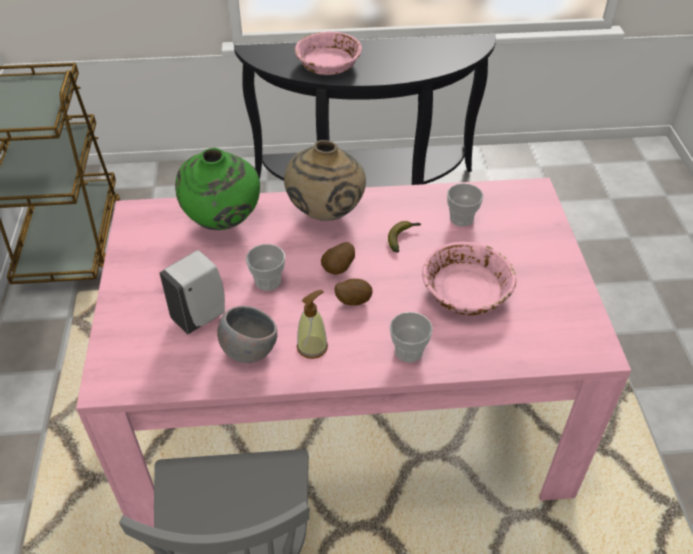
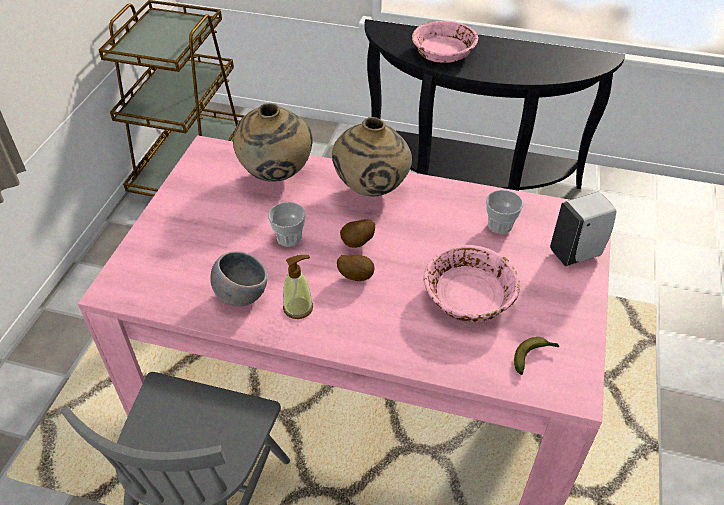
camera: 20 degrees right, 0 degrees up
white soap dispenser [159,250,225,335] -> white soap dispenser moved to [550,191,616,266]
green vase [175,148,260,230] -> beige vase [233,103,313,182]
banana [388,221,421,253] -> banana moved to [514,337,559,375]
cup [390,312,433,363] -> none

